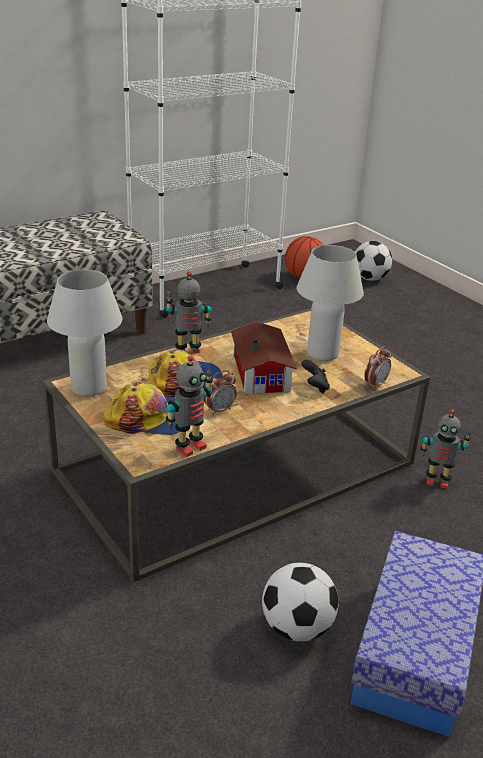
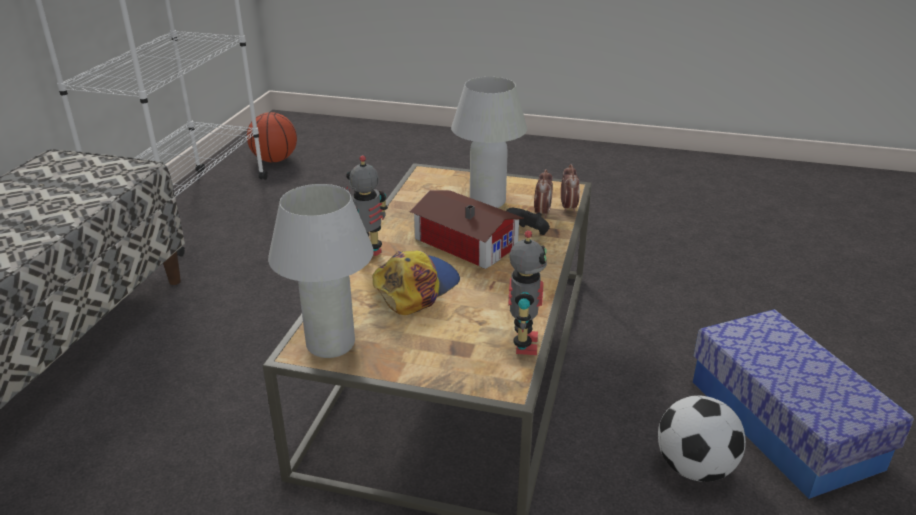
camera: 40 degrees left, 0 degrees up
cap [103,382,179,435] -> none
alarm clock [204,370,237,416] -> alarm clock moved to [534,169,553,218]
football [355,241,392,281] -> none
toy robot [420,409,471,489] -> none

